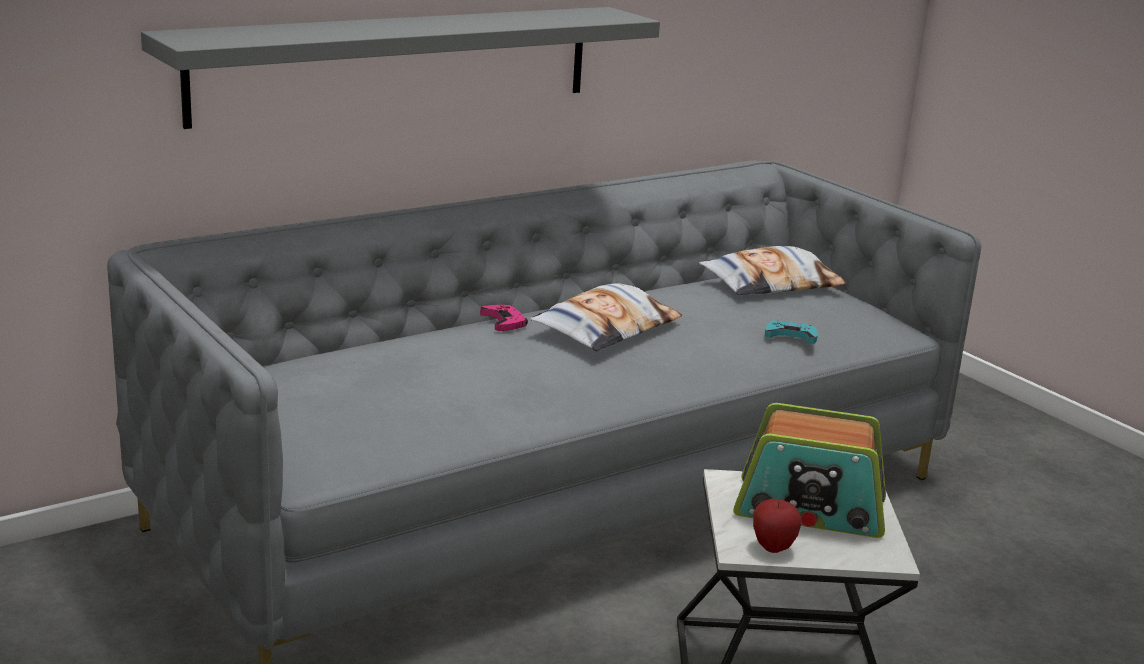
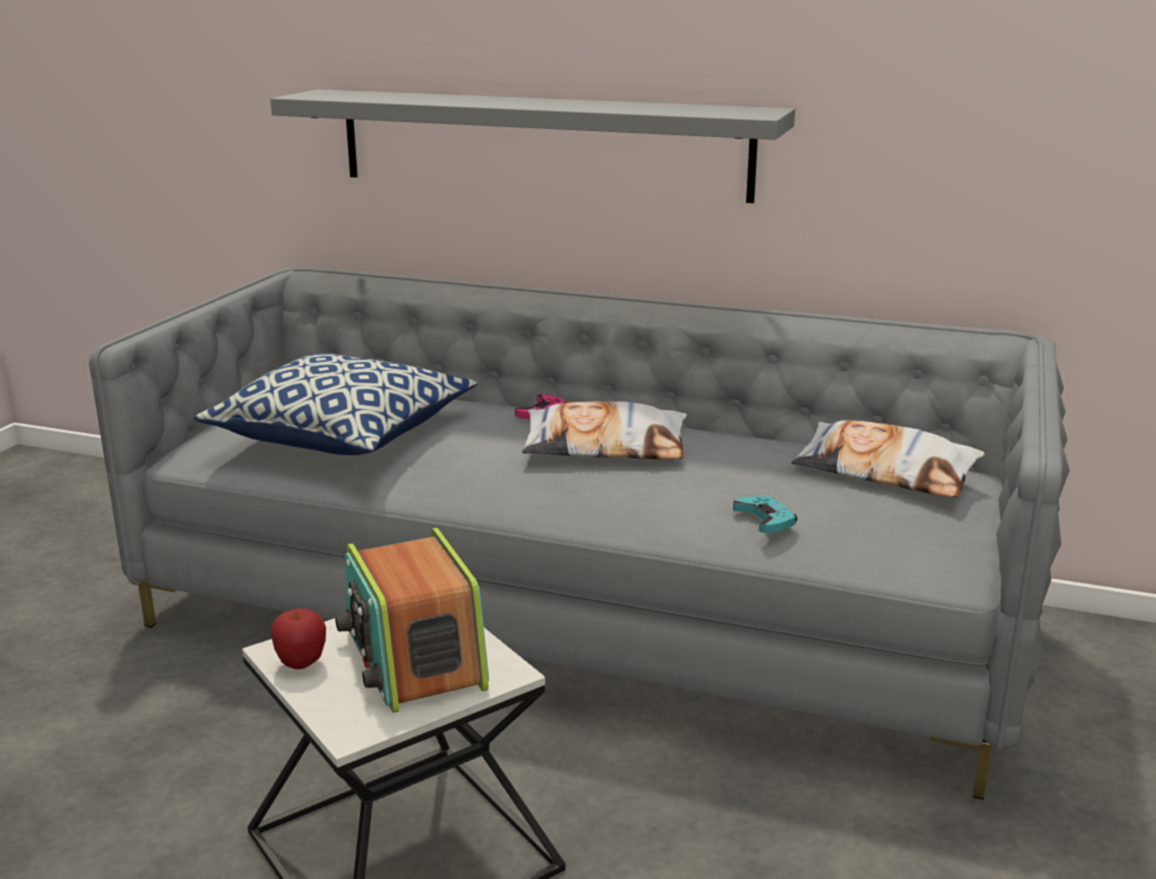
camera: 55 degrees right, 0 degrees up
none -> pillow [194,354,477,455]

